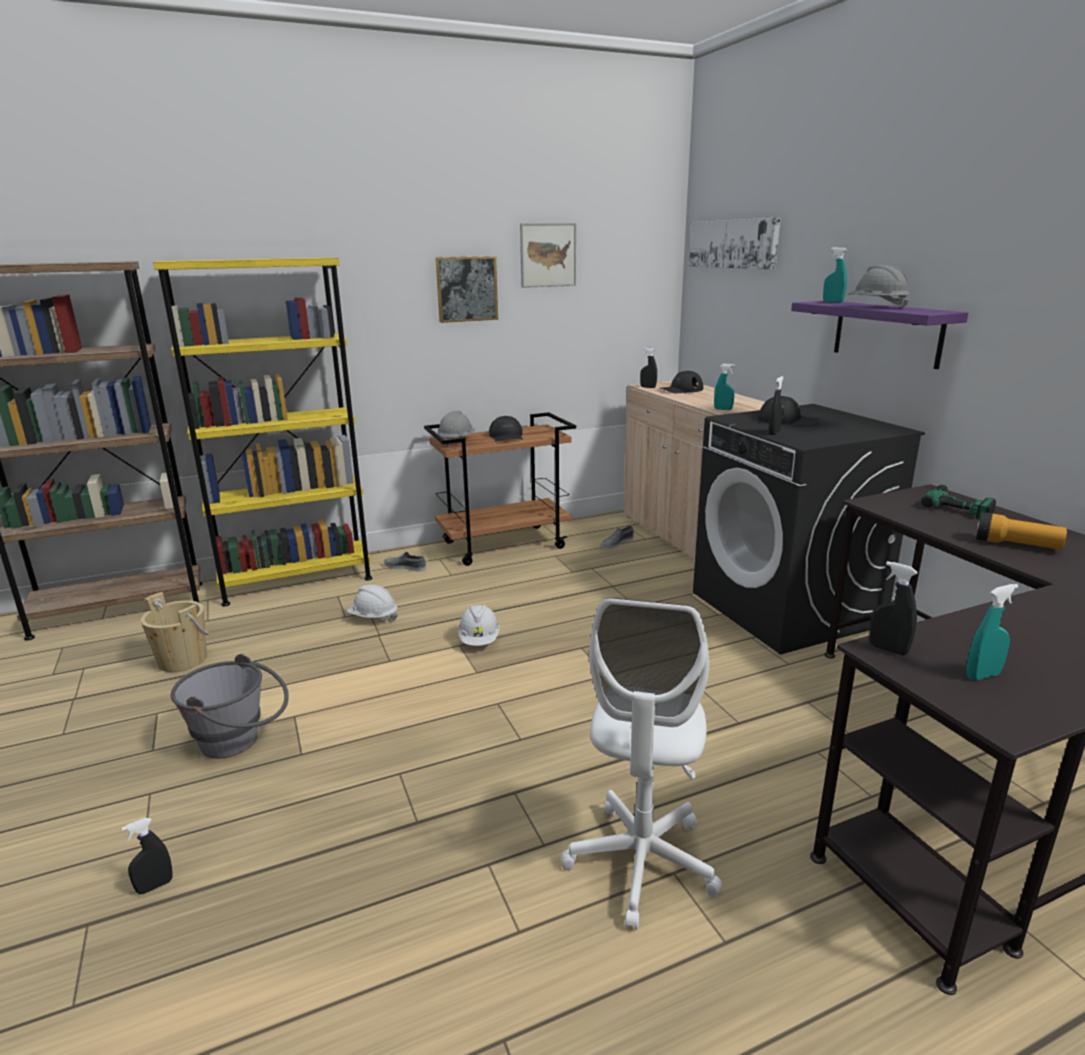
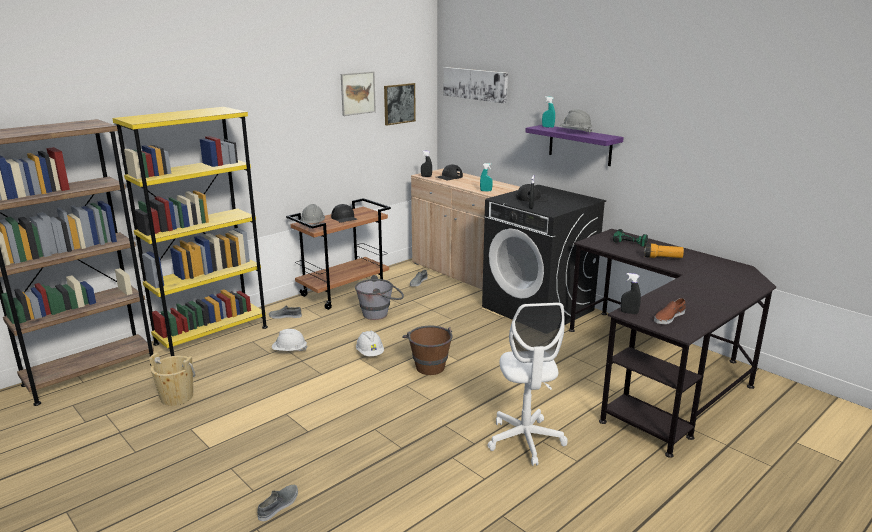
camera: 20 degrees left, 0 degrees up
black spray bottle [122,818,173,894] -> grey shoe [257,485,298,521]
grey bucket [171,654,289,759] -> grey bucket moved to [355,275,404,320]
picture [435,256,498,323] -> picture moved to [384,83,416,125]
turquoise spray bottle [966,584,1018,680] -> brown shoe [654,298,686,324]
none -> brown bucket [402,326,453,375]

